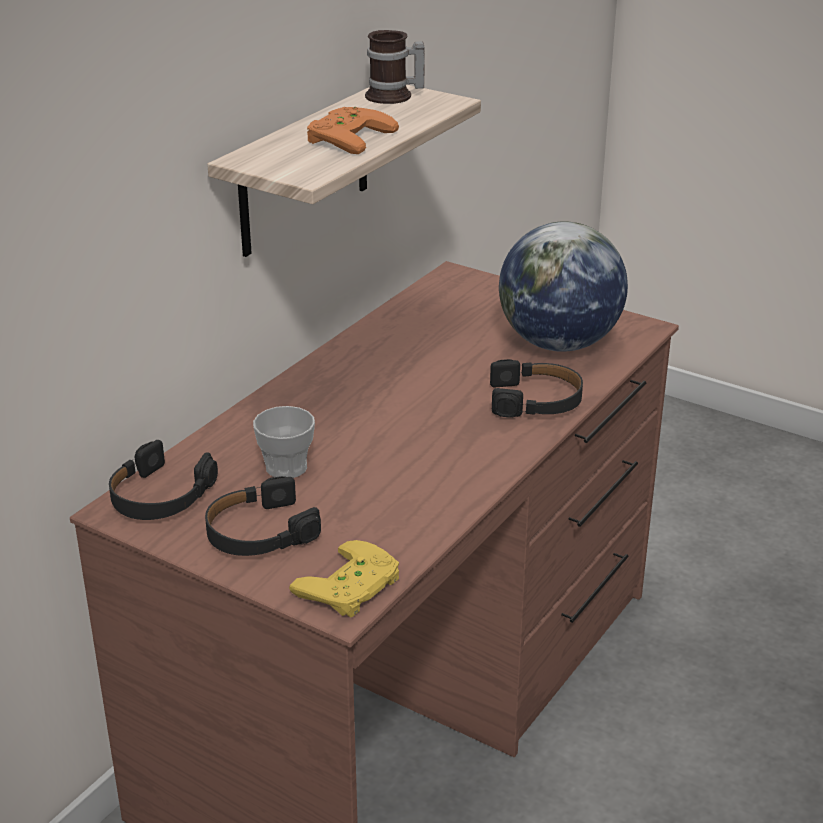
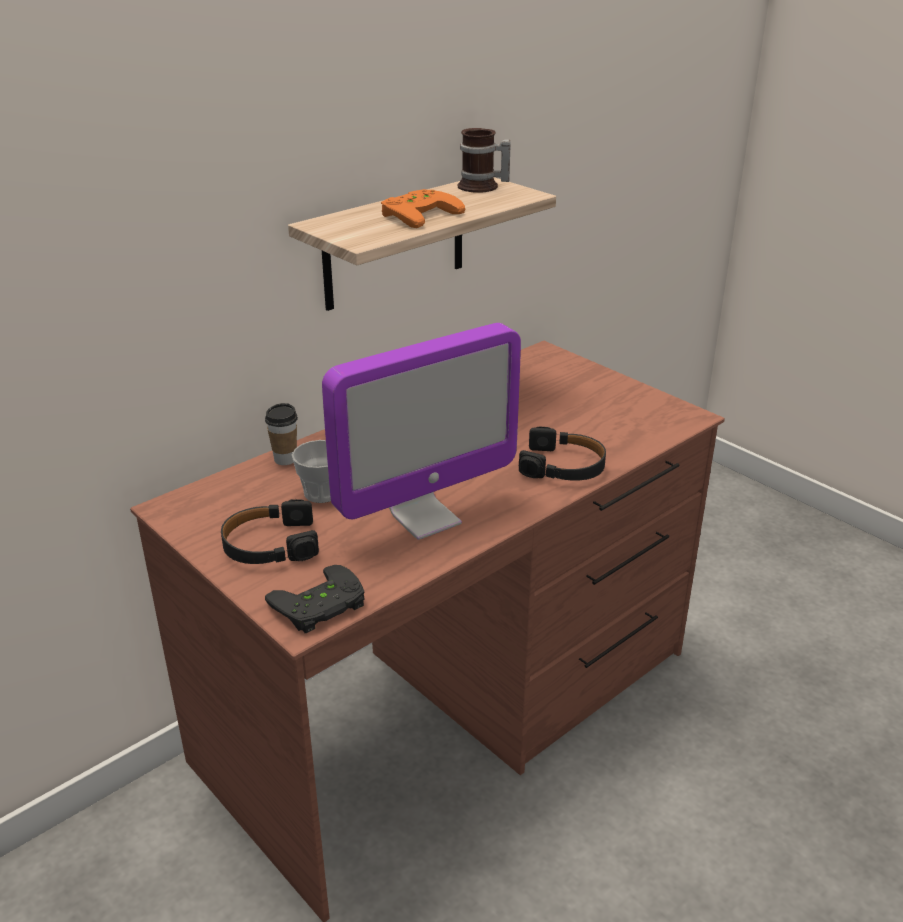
camera: 15 degrees right, 0 degrees up
black headphones [109,440,218,520] -> none
yellow game controller [289,540,399,618] -> black game controller [265,565,365,633]
globe [499,221,628,352] -> none
none -> cup [265,403,298,465]
none -> monitor [322,323,521,540]

